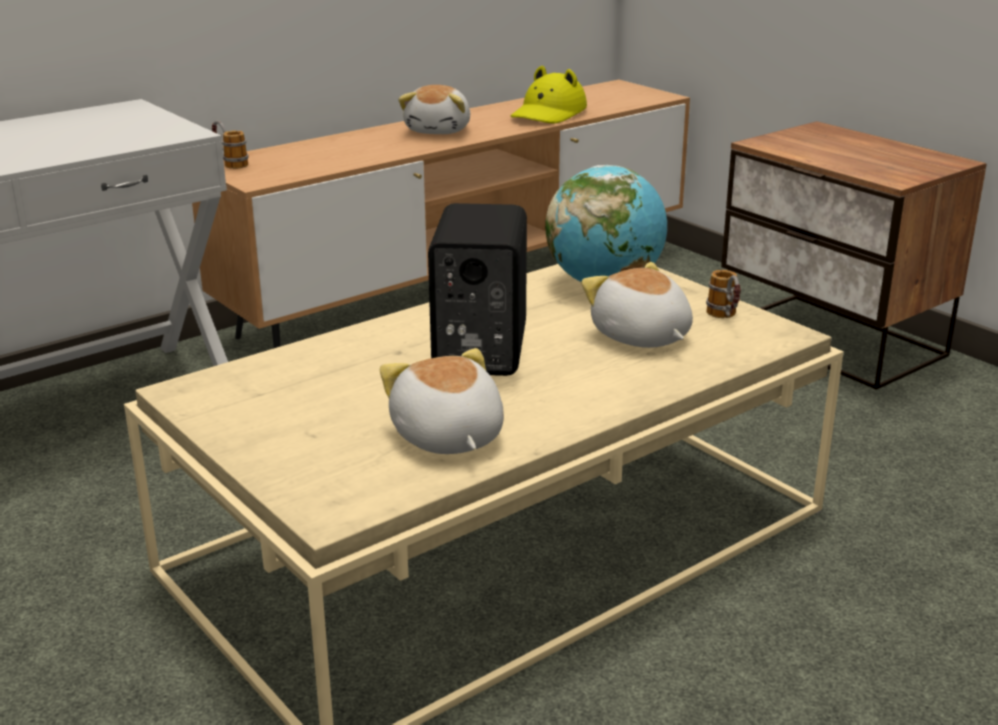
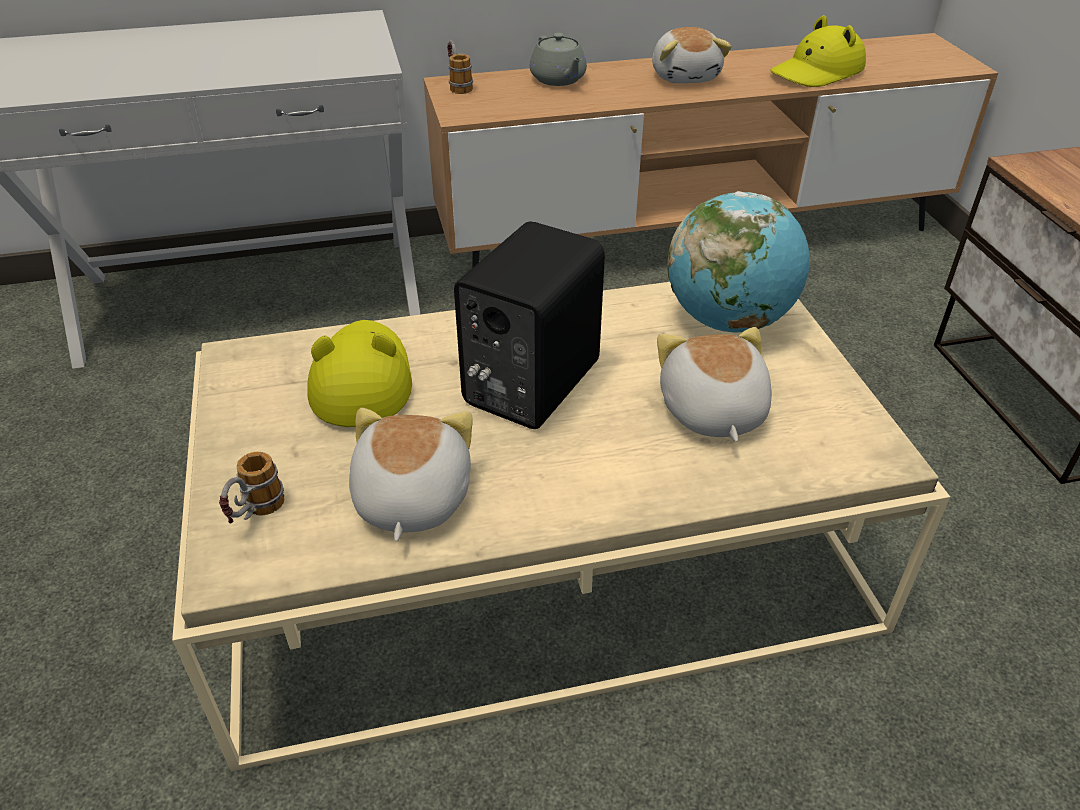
camera: 25 degrees right, 15 degrees up
plush toy [398,85,470,134] -> plush toy turned 45 degrees counterclockwise [652,27,732,84]
mug [706,270,741,318] -> mug moved to [219,452,284,523]
none -> yellow hat [308,320,412,427]
none -> grey teapot [530,33,587,86]

